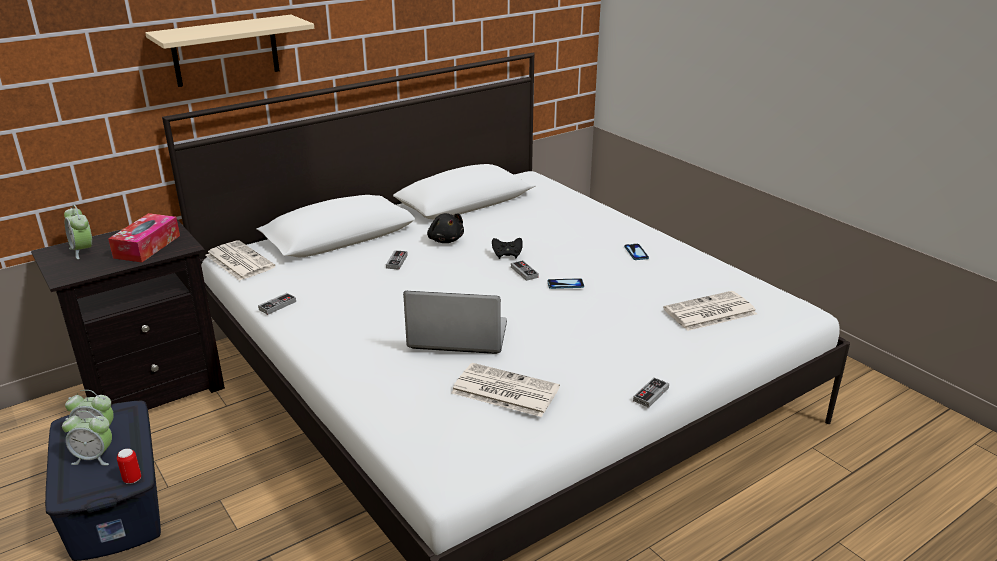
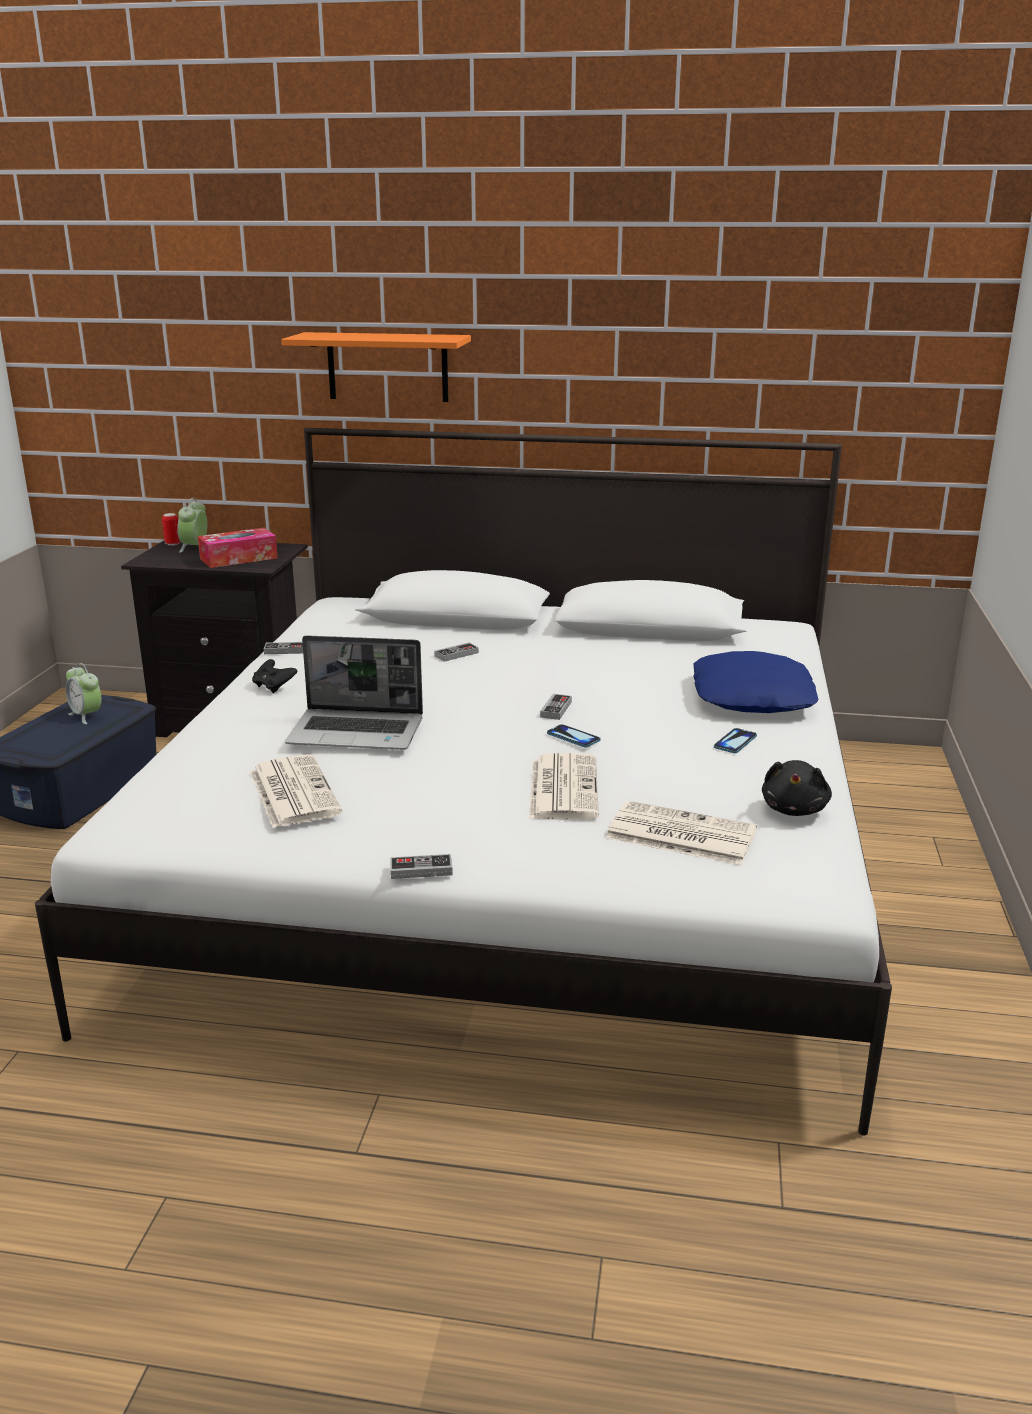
camera: 45 degrees right, 5 degrees down
alarm clock [62,411,112,465] -> none
can [117,449,141,484] -> can moved to [162,513,180,546]
beige shelf [145,15,314,87] -> orange shelf [281,332,471,402]
newspaper [206,241,275,281] -> newspaper moved to [529,753,599,819]
laptop [403,291,507,354] -> laptop turned 135 degrees clockwise [285,635,423,750]
black plush toy [427,213,464,243] -> black plush toy moved to [762,760,832,816]
black game controller [492,238,523,259] -> black game controller moved to [252,659,297,693]
none -> blue pillow [693,651,818,713]

